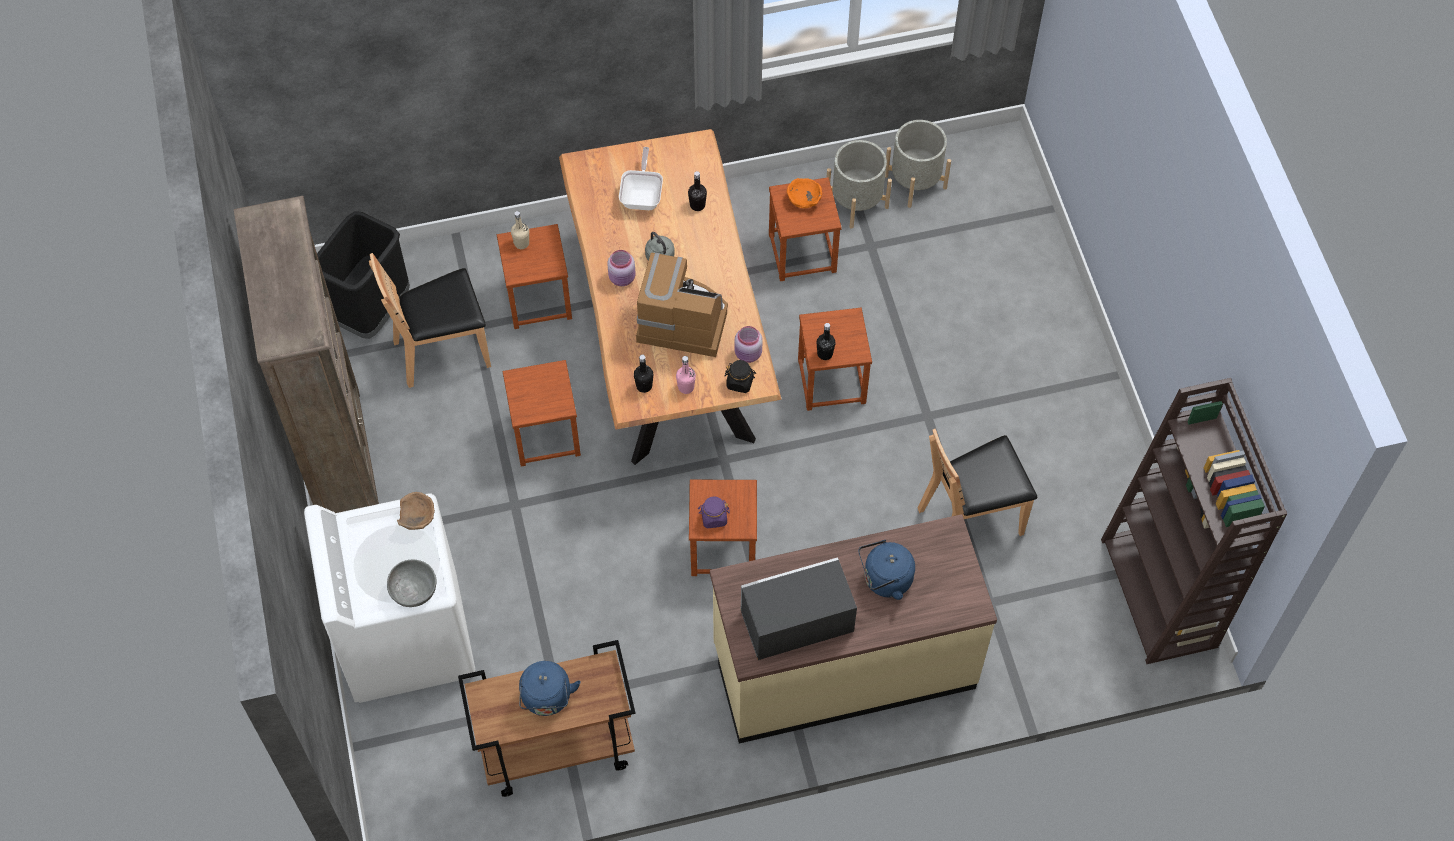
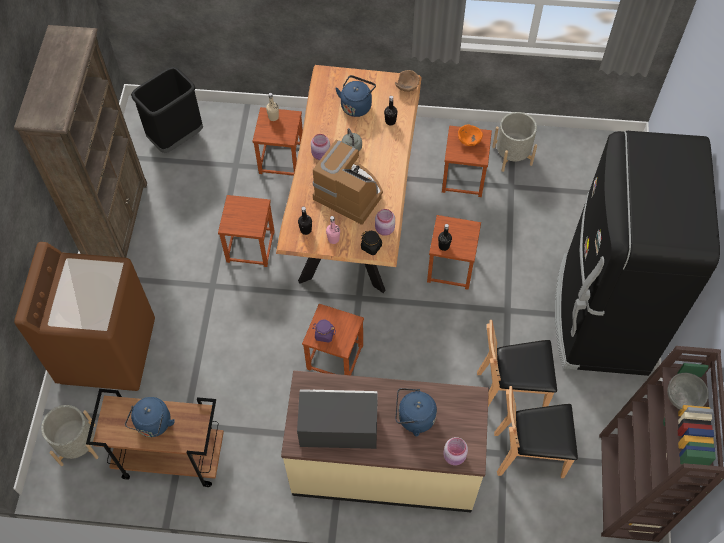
camera: 20 degrees right, 0 degrees up
white washing machine [304,494,475,703] -> brown washing machine [14,242,155,391]
brown chair [369,253,491,388] -> brown chair moved to [494,386,578,478]
grey bowl [387,560,437,607] -> grey bowl moved to [667,373,709,410]
brown bowl [397,492,435,530] -> brown bowl moved to [395,70,420,92]
frying pan [619,147,663,210] -> blue kettle [335,75,376,117]
grey planter [885,120,951,208] -> grey planter moved to [41,405,99,466]
none -> pink jar [443,437,468,466]
none -> black fridge [555,131,720,376]

